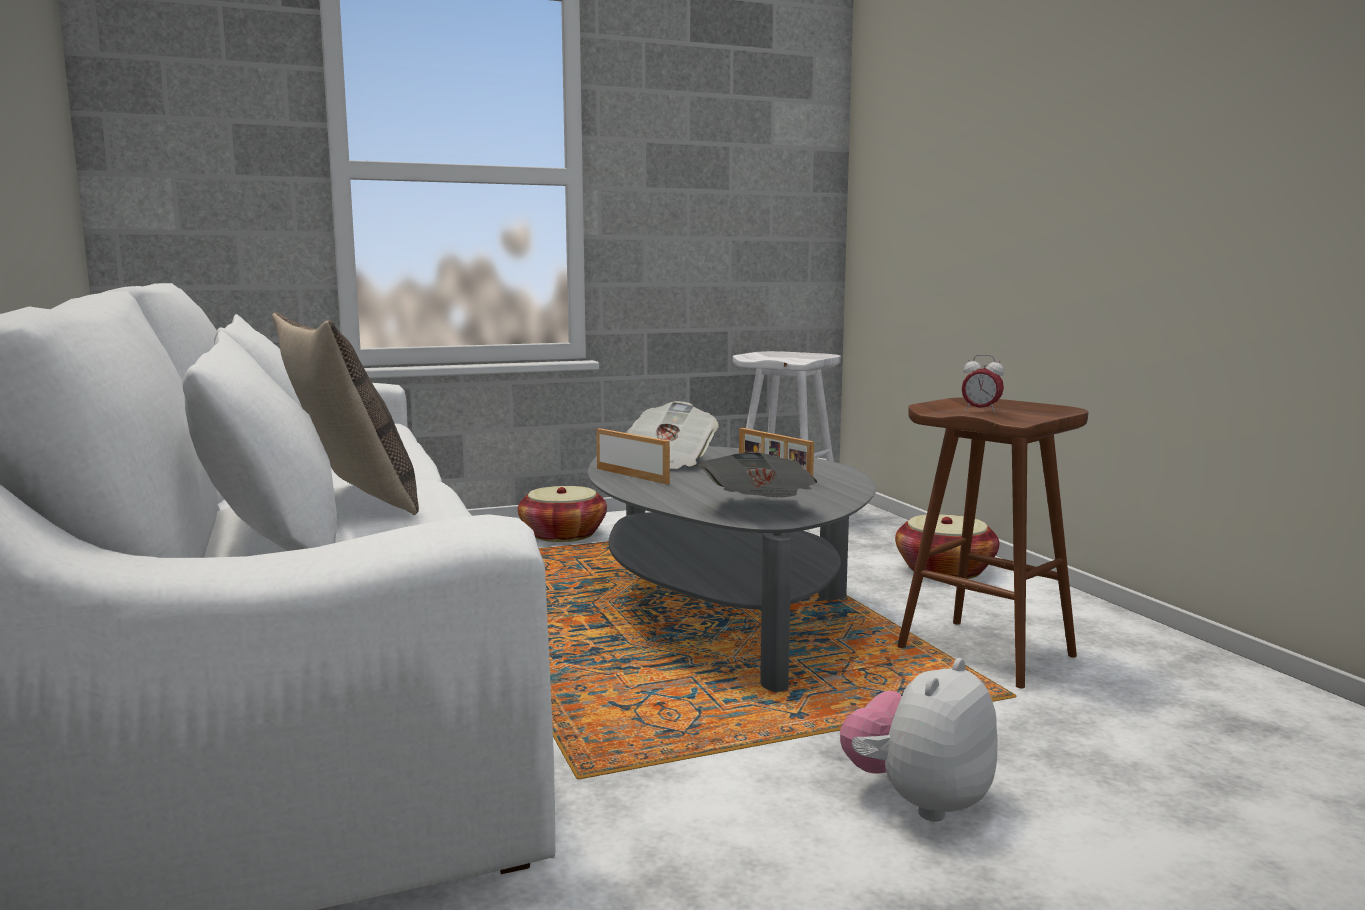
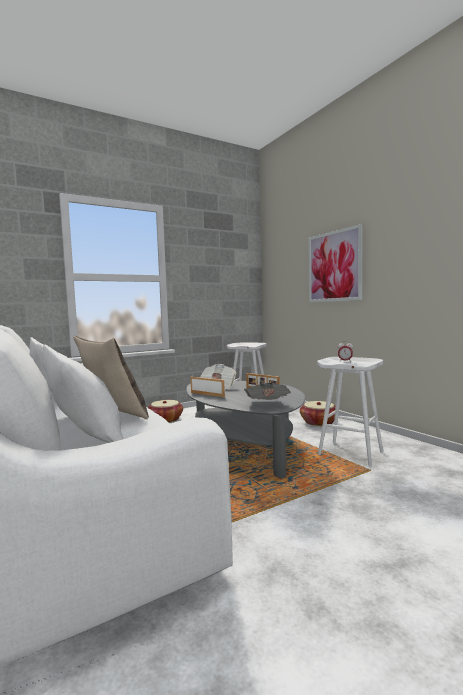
camera: 10 degrees left, 5 degrees down
plush toy [840,658,998,822] -> none
brown stool [897,397,1088,689] -> white stool [317,357,383,467]
none -> picture [308,224,363,302]

